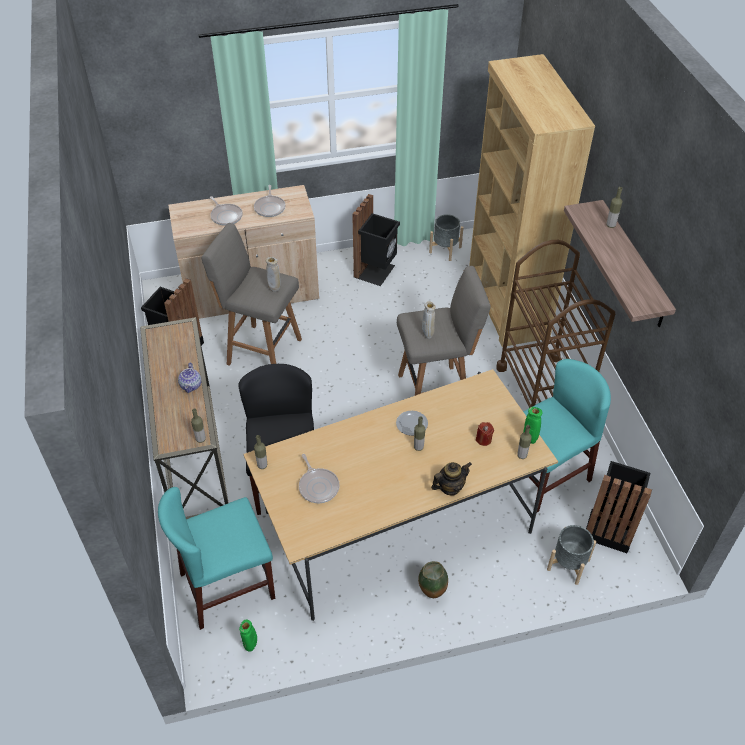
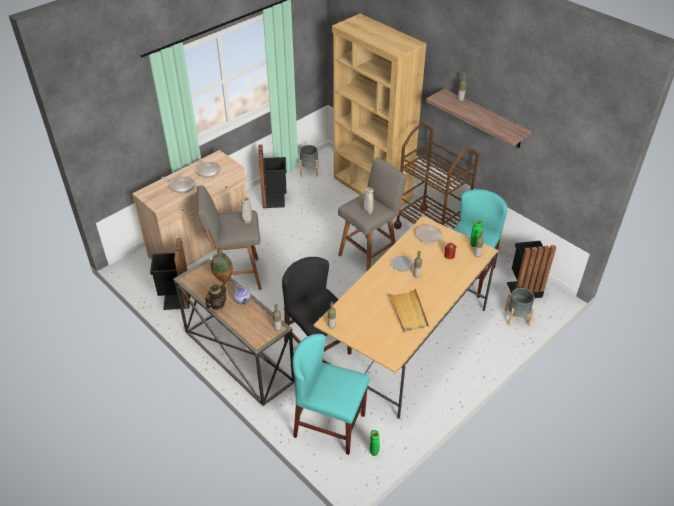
camera: 30 degrees left, 5 degrees down
turquoise chair [158,487,275,630] -> turquoise chair turned 75 degrees clockwise [293,334,370,455]
frying pan [299,454,340,503] -> frying pan moved to [406,223,442,243]
vase [418,561,448,598] -> vase moved to [211,253,233,283]
teapot [431,462,472,496] -> teapot moved to [205,282,226,310]
none -> beige tray [389,288,429,333]

